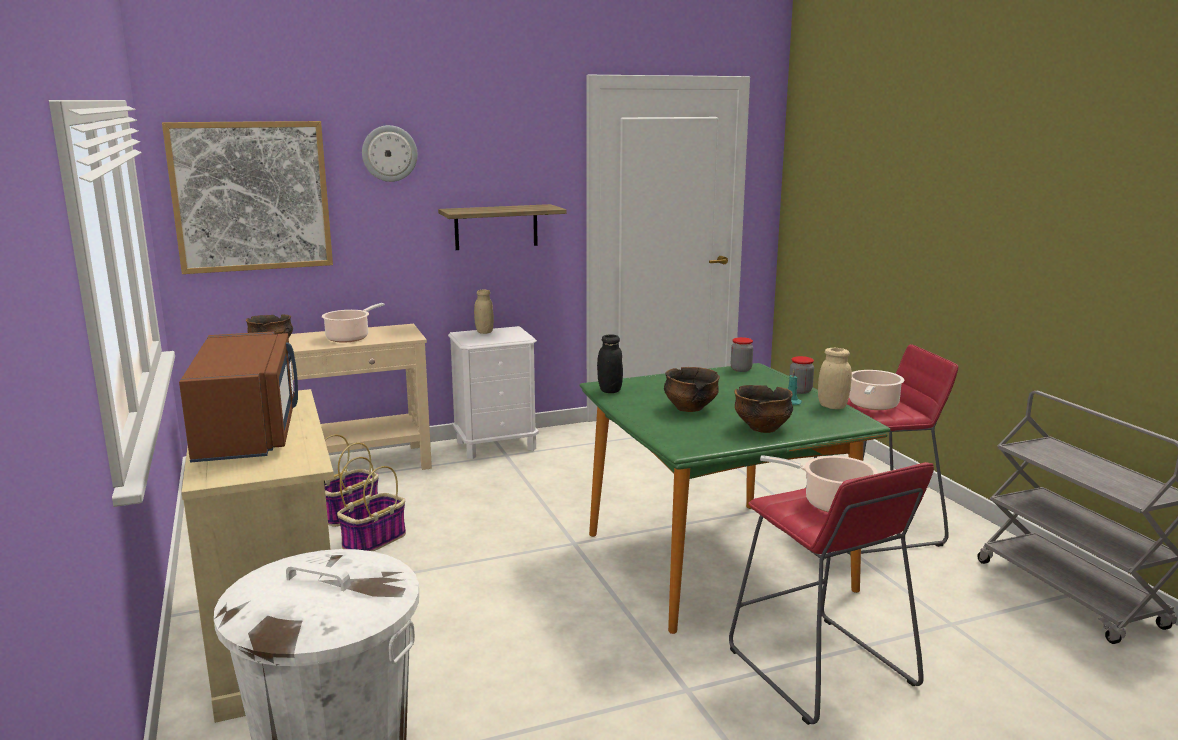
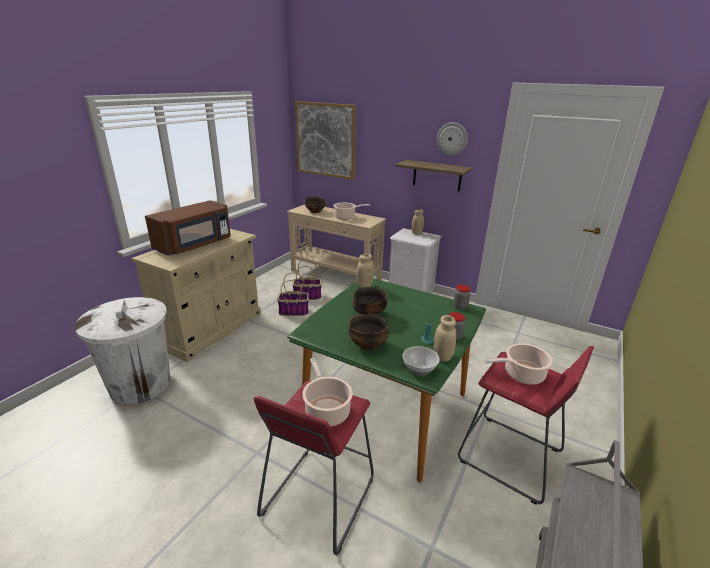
camera: 50 degrees right, 10 degrees up
wall clock [362,125,418,182] -> wall clock moved to [437,122,468,156]
black jar [597,334,623,393] -> beige jar [356,254,374,288]
none -> bowl [402,346,440,376]

